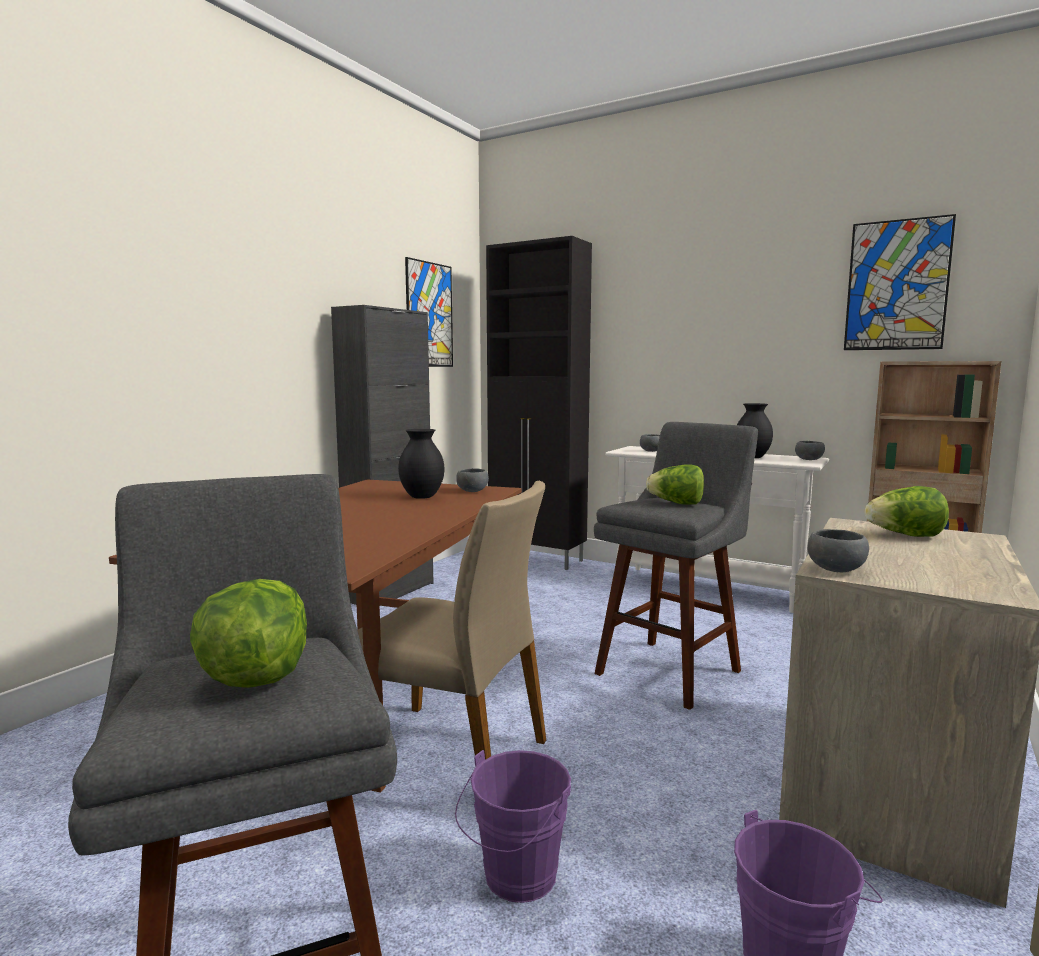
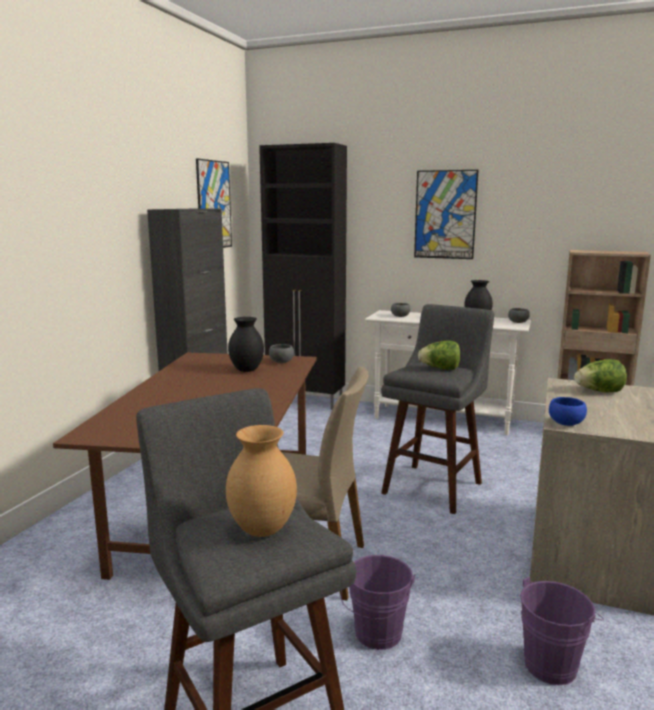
camera: 10 degrees left, 5 degrees up
lettuce [190,579,307,688] -> brown vase [226,425,297,537]
grey bowl [807,529,869,573] -> blue bowl [549,397,587,426]
picture [844,214,956,350] -> picture moved to [414,170,478,259]

